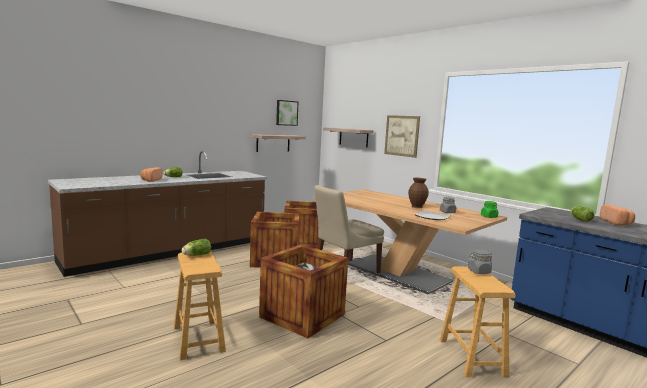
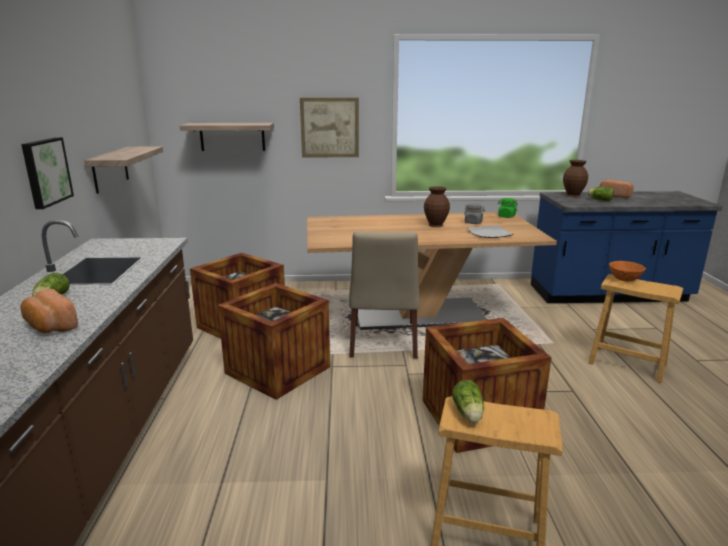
camera: 50 degrees left, 10 degrees up
picture [276,100,299,126] -> picture moved to [21,137,74,209]
grey jar [468,250,492,274] -> orange bowl [609,261,646,281]
none -> brown vase [563,160,588,197]

